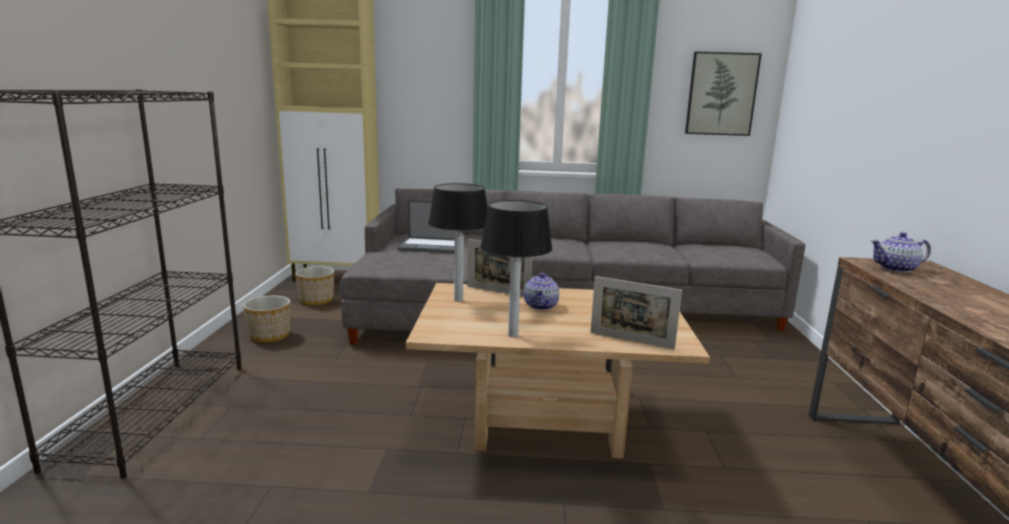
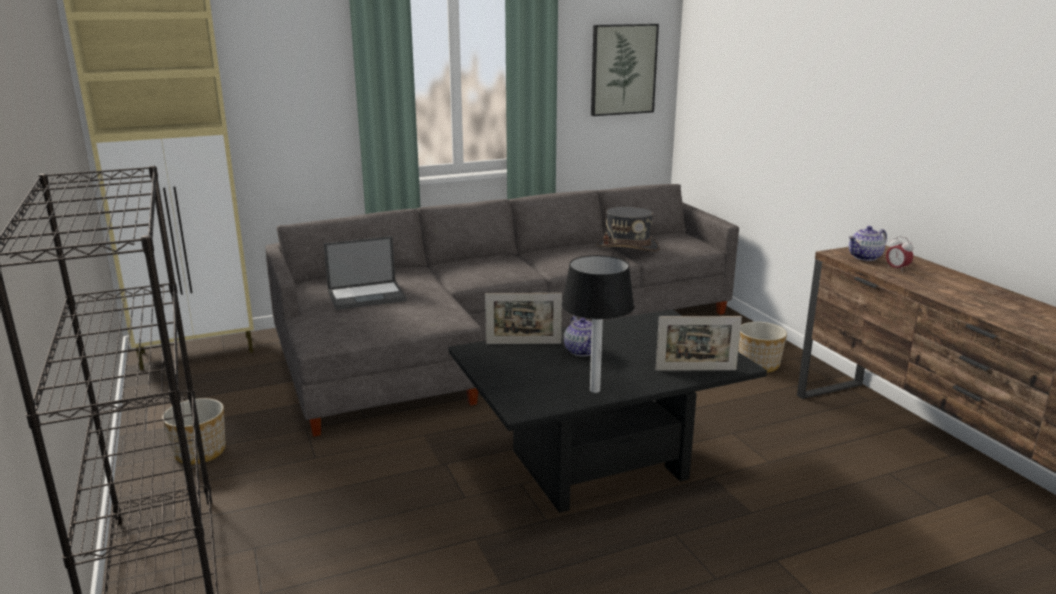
camera: 25 degrees left, 5 degrees up
planter [295,266,334,305] -> planter moved to [739,322,787,373]
beige coffee table [406,283,710,459] -> black coffee table [449,309,767,513]
table lamp [428,183,488,302] -> none
none -> grey hat [597,207,660,251]
none -> alarm clock [886,236,913,273]

